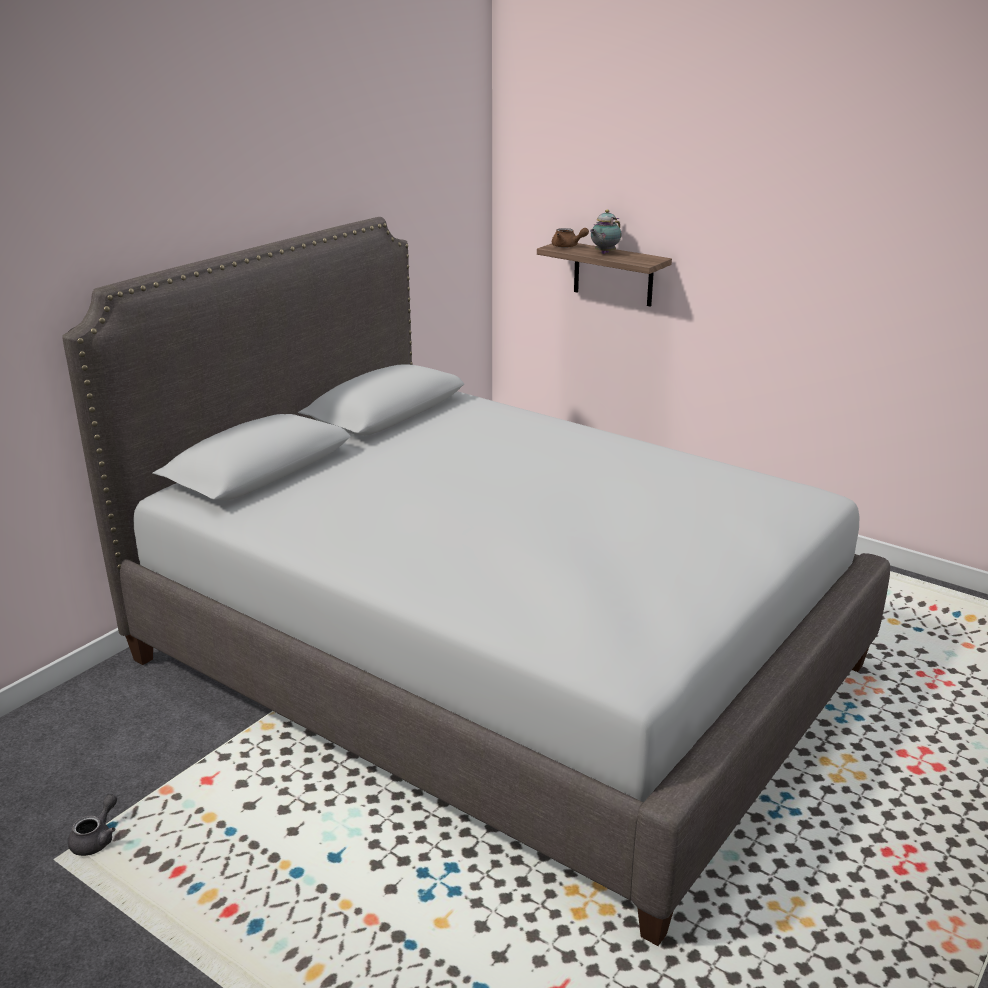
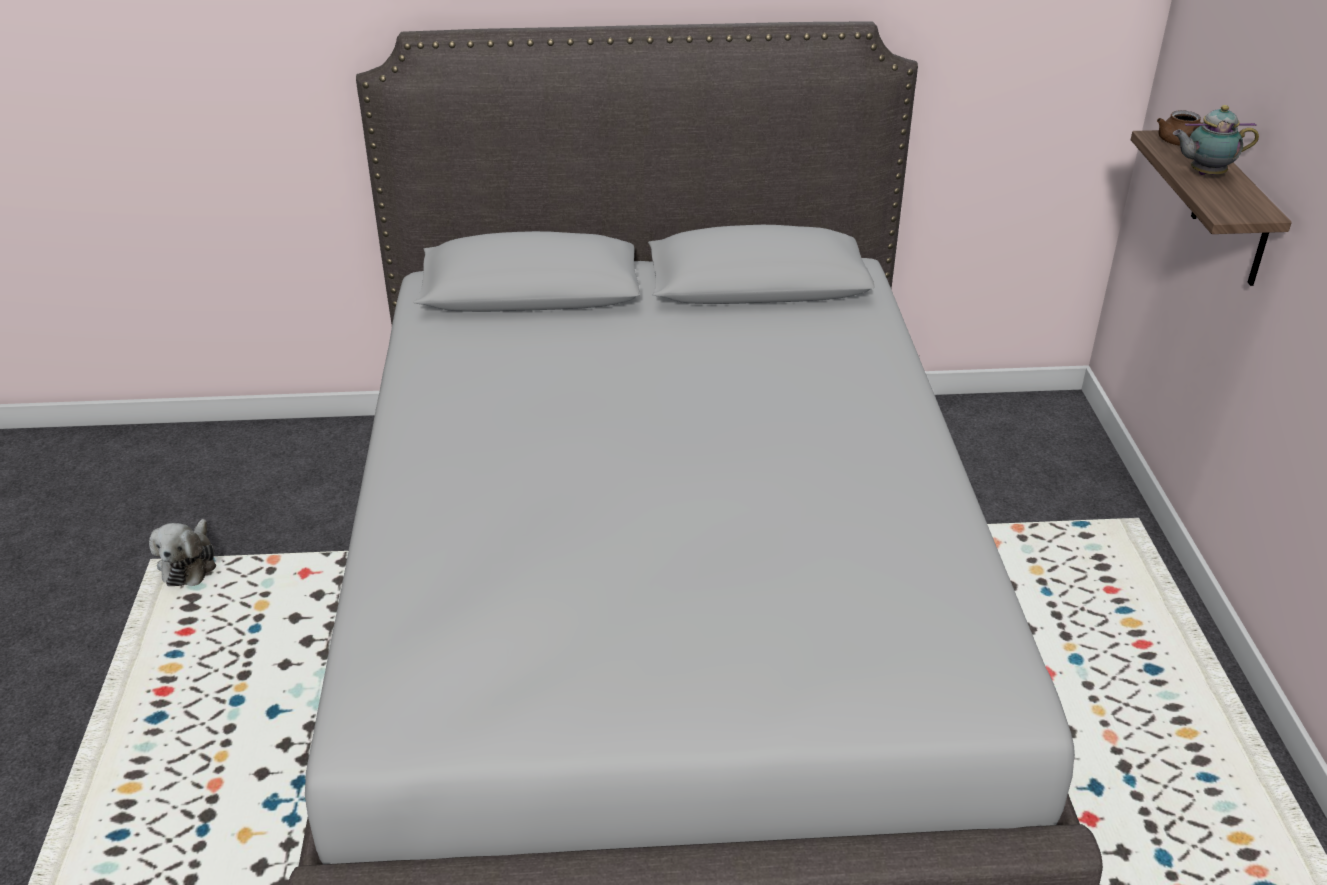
camera: 50 degrees right, 10 degrees up
grey teapot [68,794,117,856] -> plush toy [149,519,216,586]

